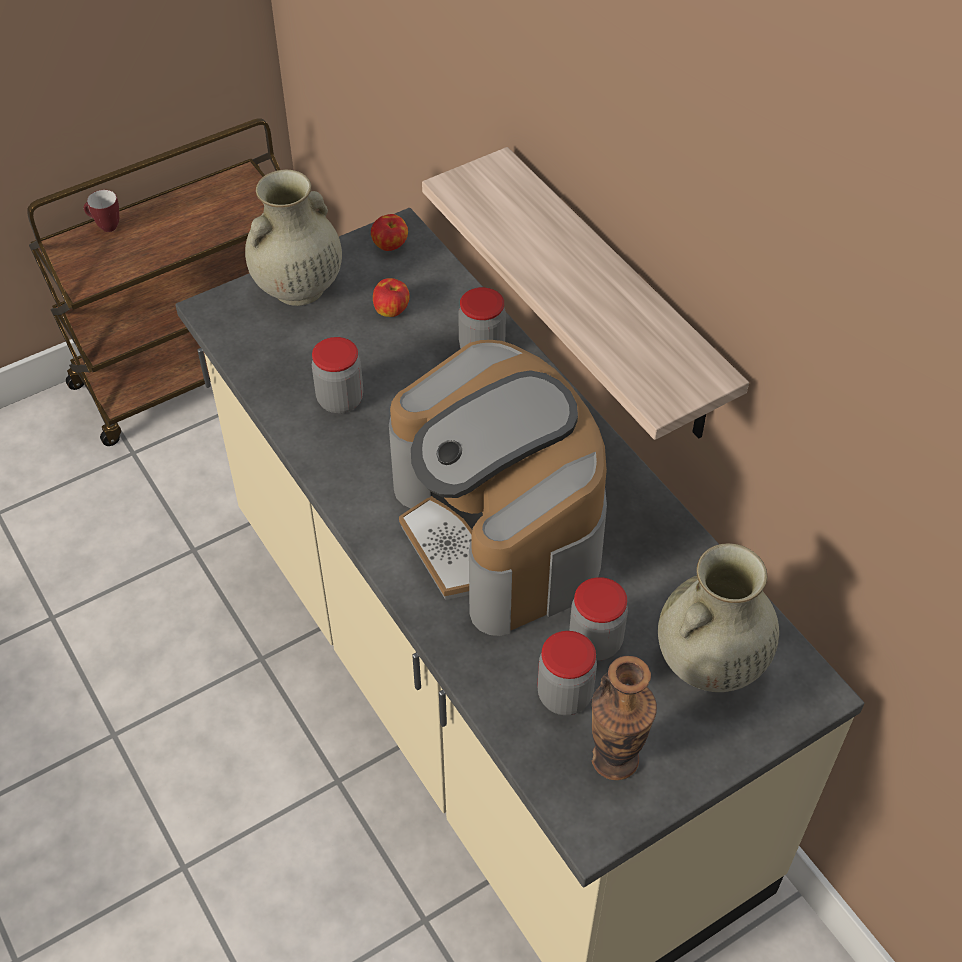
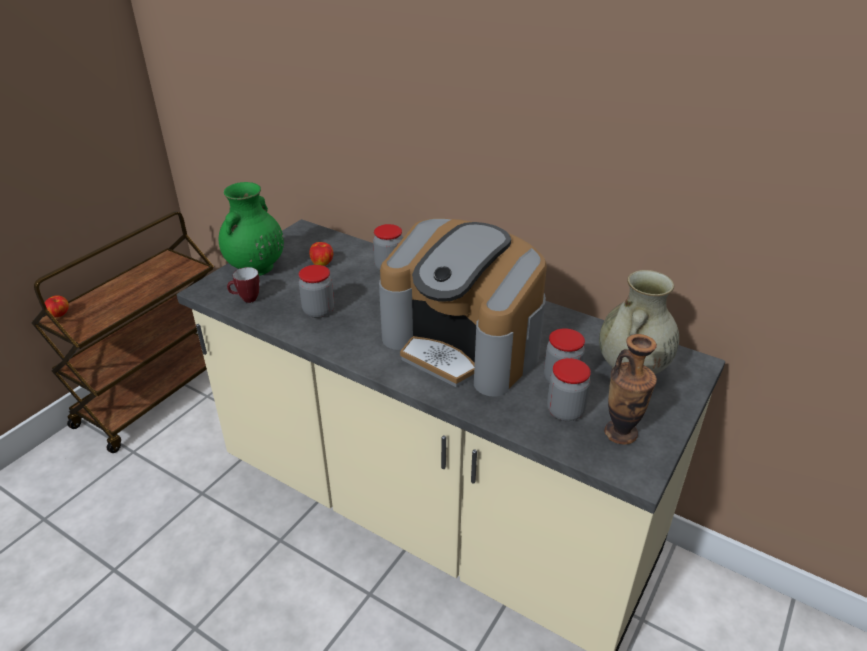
camera: 25 degrees left, 15 degrees down
mug [84,190,119,232] -> mug moved to [227,267,259,303]
beige vase [245,169,342,306] -> green vase [219,182,284,276]
apple [371,214,408,251] -> apple moved to [45,295,69,317]
shelf [422,147,749,440] -> none

